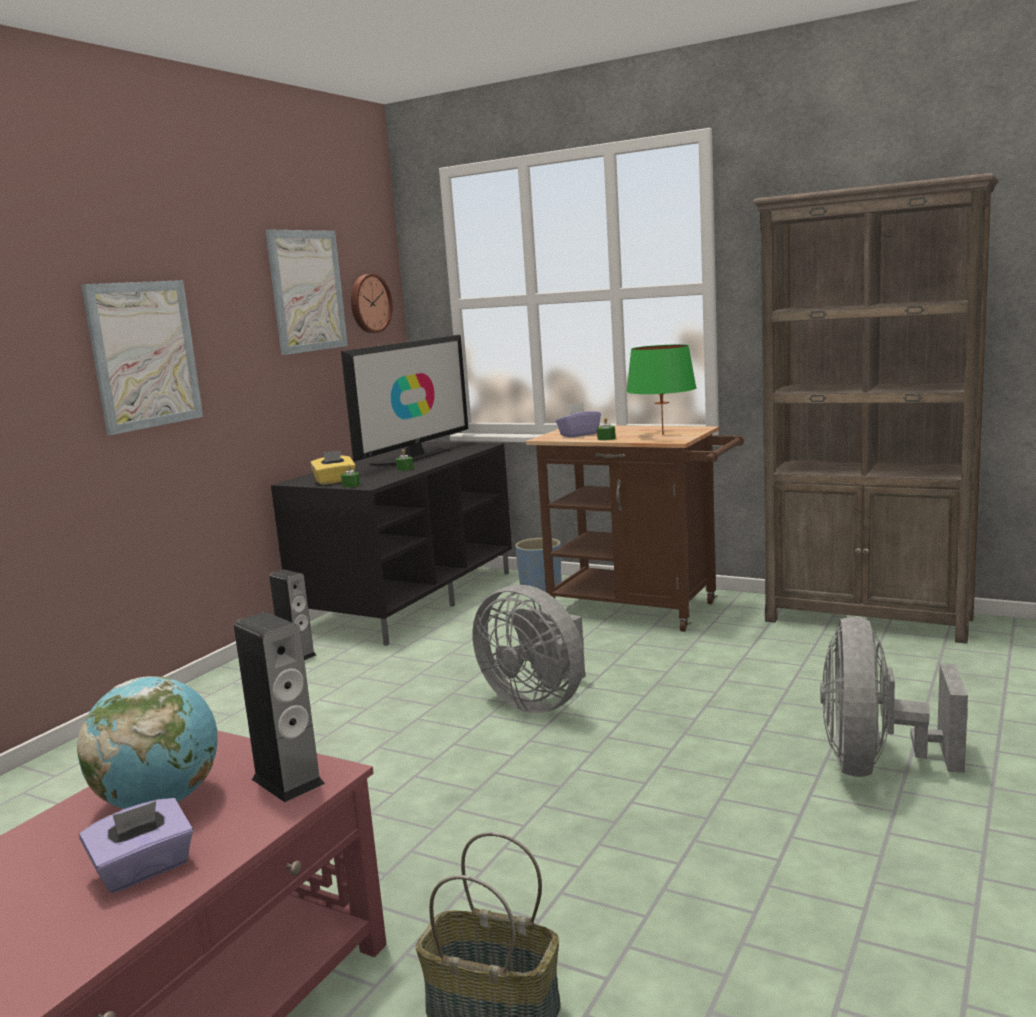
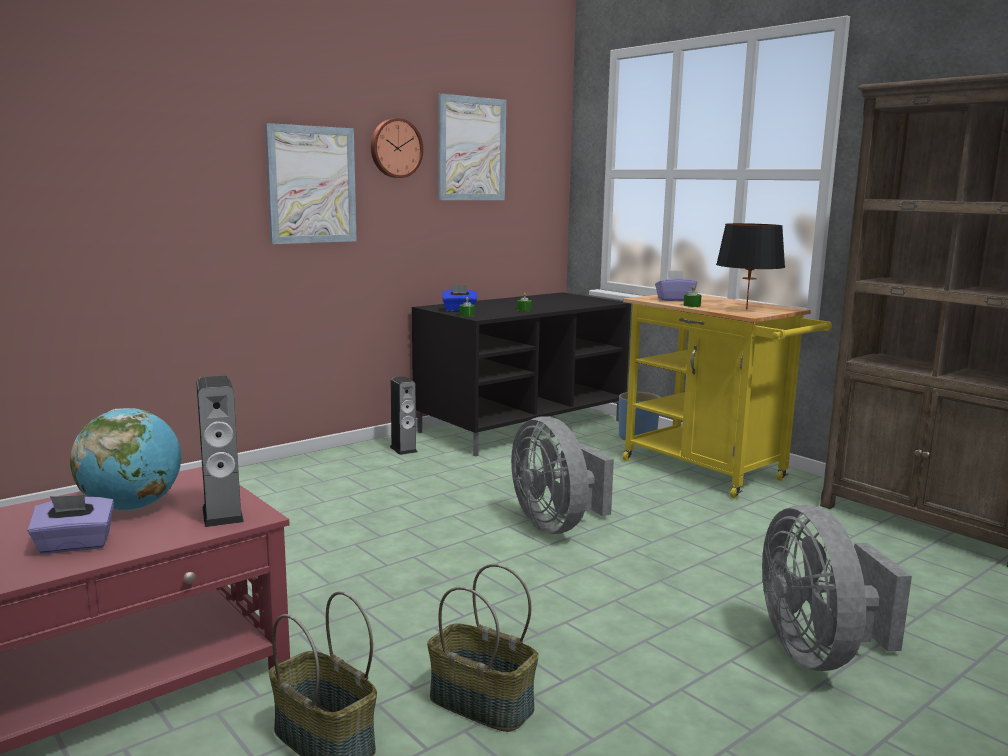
camera: 20 degrees right, 0 degrees up
yellow tissue box [310,450,355,485] -> blue tissue box [443,285,477,312]
television [341,335,468,466] -> none
wall clock [351,274,393,333] -> wall clock moved to [371,118,423,178]
brown cart [526,425,744,632] -> yellow cart [623,295,832,498]
green table lamp [626,344,697,435] -> black table lamp [716,223,785,309]
grey fan [820,617,968,777] -> grey fan turned 45 degrees counterclockwise [762,505,912,671]
none -> basket [427,564,539,732]

